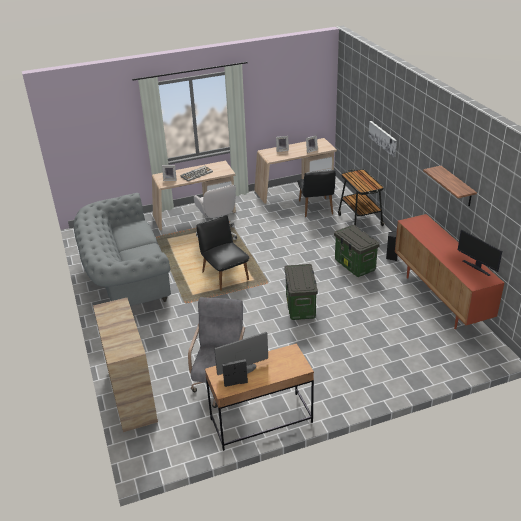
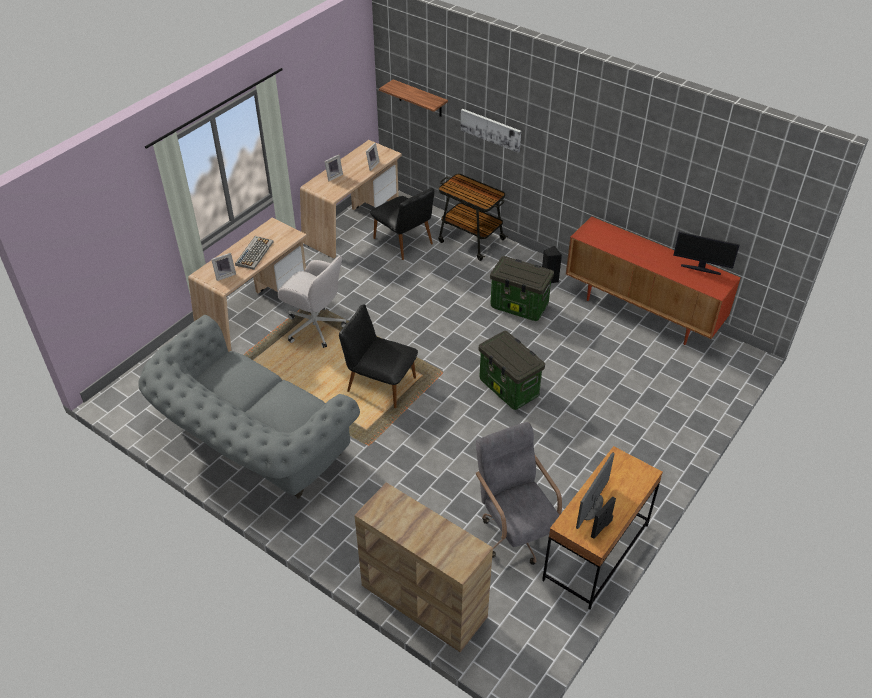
camera: 35 degrees left, 10 degrees up
shelf [423,166,477,206] -> shelf moved to [379,79,448,117]

